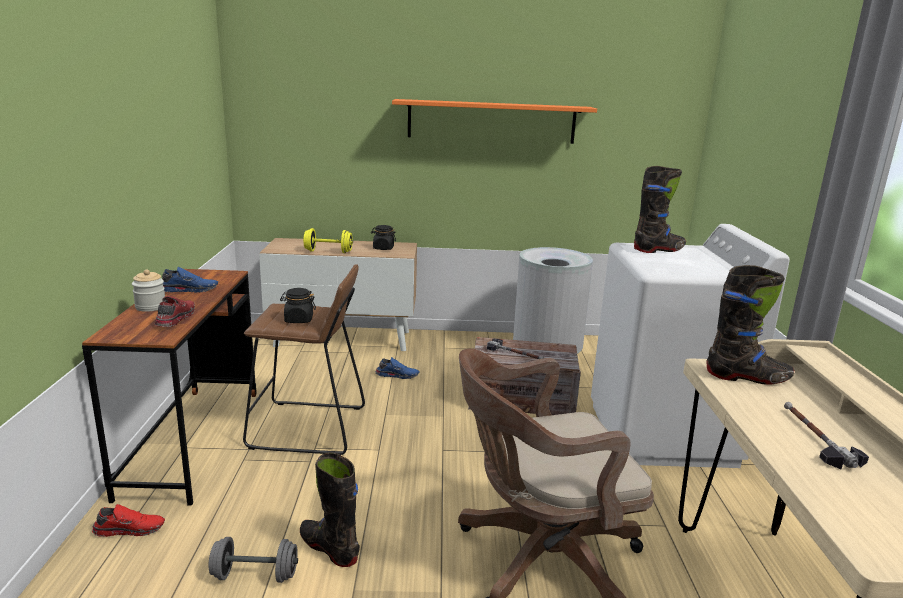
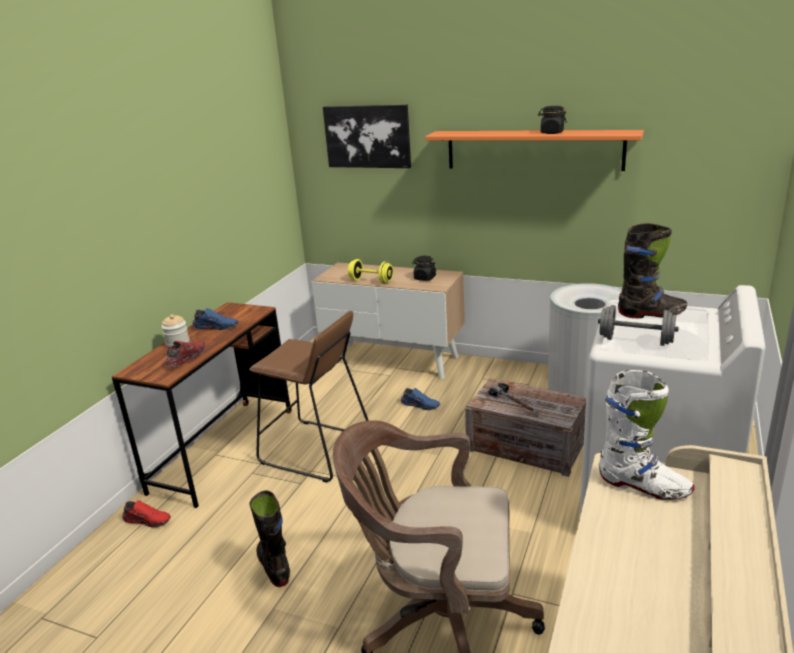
camera: 25 degrees right, 5 degrees up
grey dumbbell [209,537,298,583] -> grey dumbbell moved to [598,305,679,346]
black jar [280,288,316,323] -> black jar moved to [538,106,567,134]
black boot [707,265,794,385] -> white boot [599,370,695,500]
hammer [784,402,869,469] -> none
none -> picture [323,105,411,168]

